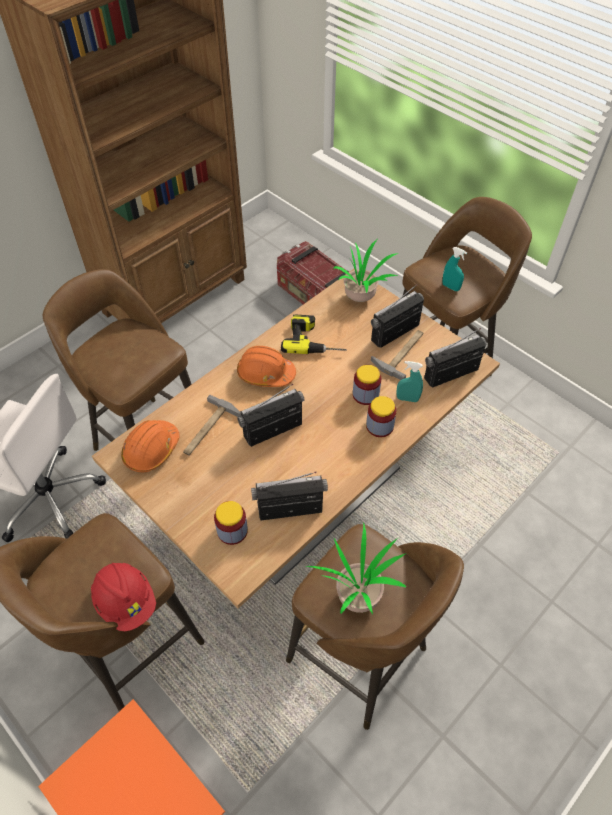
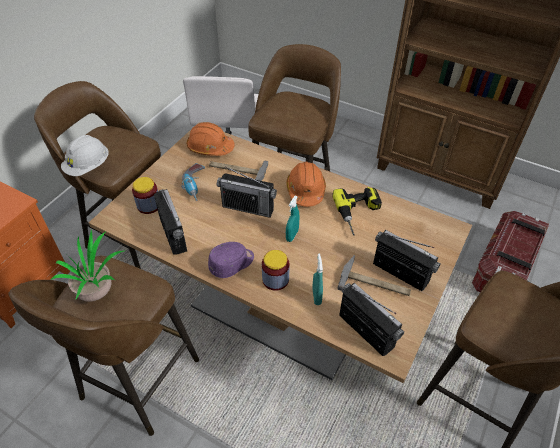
camera: 75 degrees right, 5 degrees down
red hard hat [91,563,156,631] -> white hard hat [61,135,109,176]
radio [237,384,305,447] -> radio turned 150 degrees clockwise [217,167,277,218]
potted plant [333,240,399,302] -> none
jar [353,365,381,405] -> none
turquoise spray bottle [442,247,467,291] -> turquoise spray bottle moved to [286,196,300,242]
none -> power drill [181,163,205,201]
none -> purple cap [208,242,254,278]

